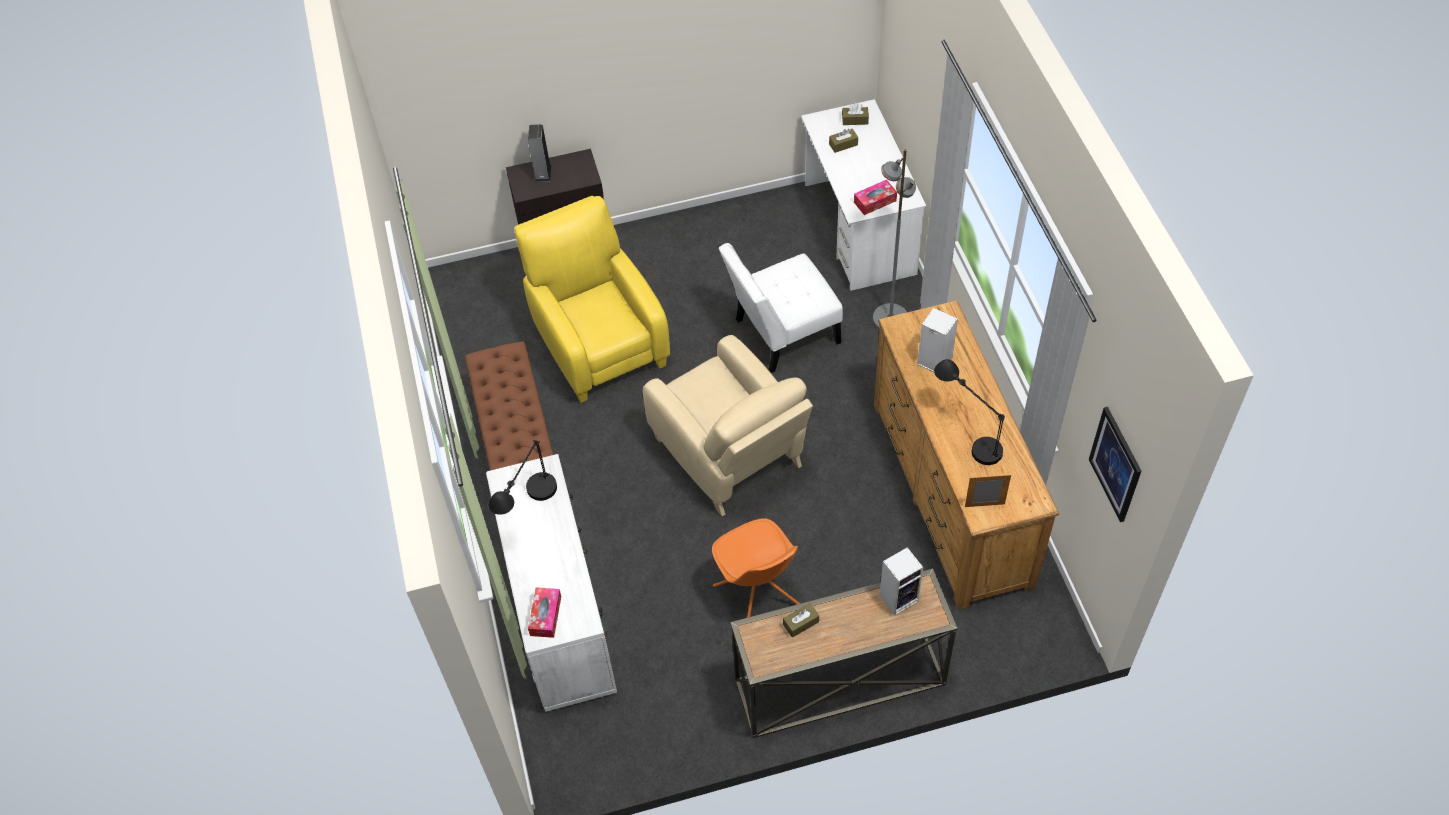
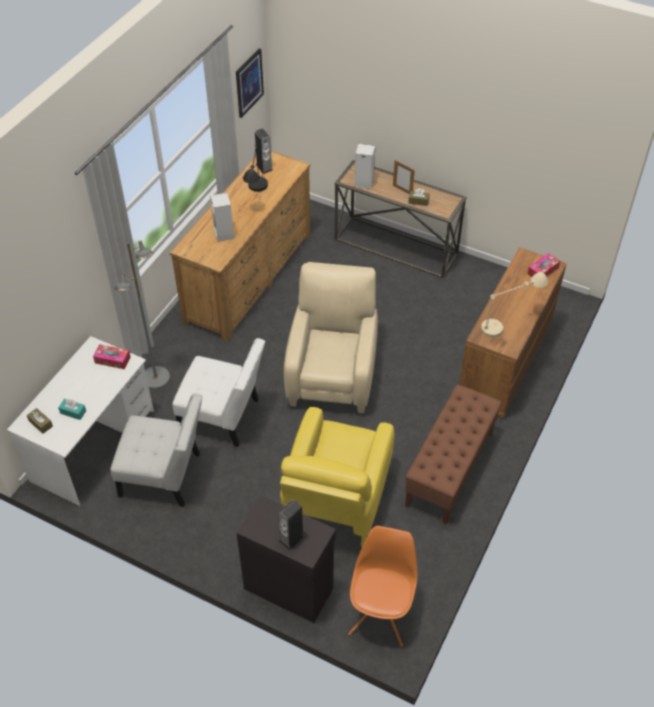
camera: 140 degrees left, 5 degrees down
white dresser [486,454,617,712] -> brown dresser [459,247,566,418]
black table lamp [489,440,557,515] -> beige table lamp [481,272,548,337]
orange chair [712,518,800,618] -> orange chair moved to [348,526,418,647]
brown tissue box [829,129,858,153] -> turquoise tissue box [58,399,86,420]
picture frame [965,475,1011,507] -> picture frame moved to [393,160,415,194]
none -> white chair [110,393,203,507]
none -> speaker [255,128,273,174]

